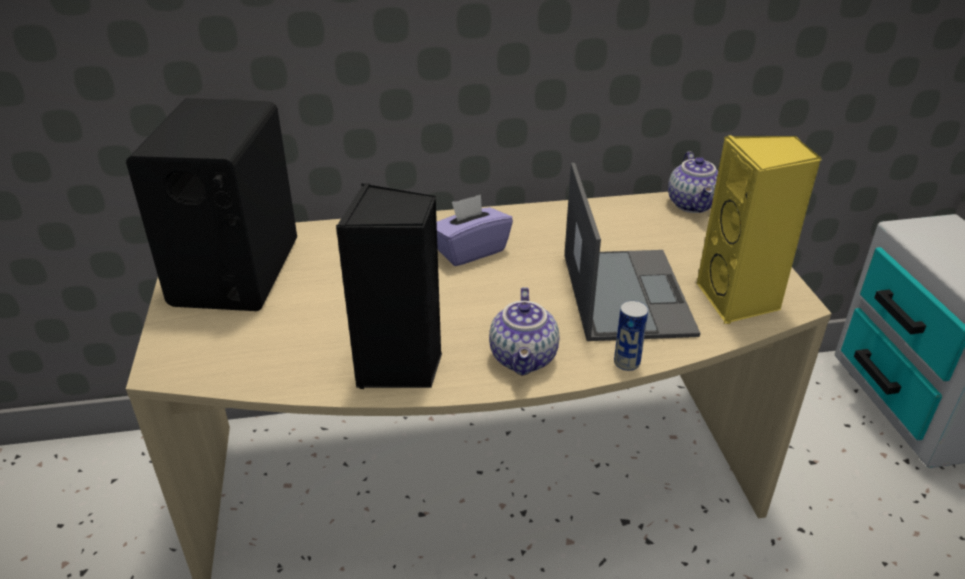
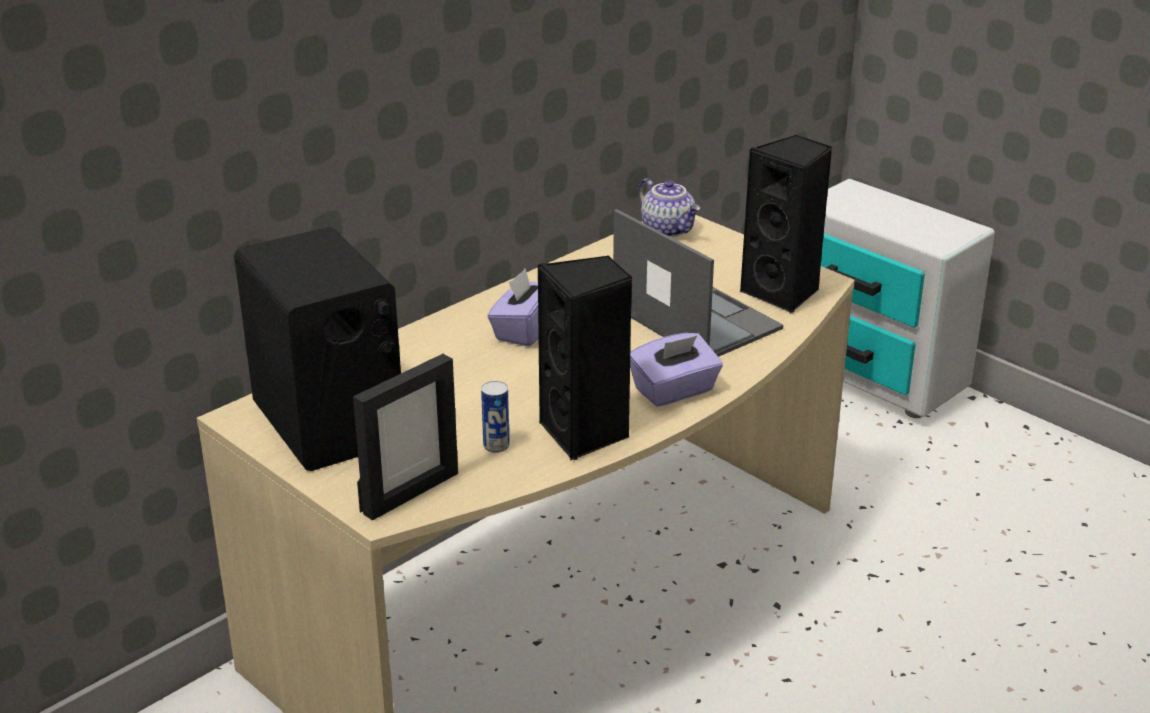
camera: 35 degrees left, 5 degrees down
teapot [489,287,559,376] -> purple tissue box [630,333,723,407]
can [614,300,648,371] -> can moved to [481,381,510,453]
yellow speaker [696,135,821,324] -> black speaker [740,135,833,313]
none -> picture frame [353,354,458,520]

